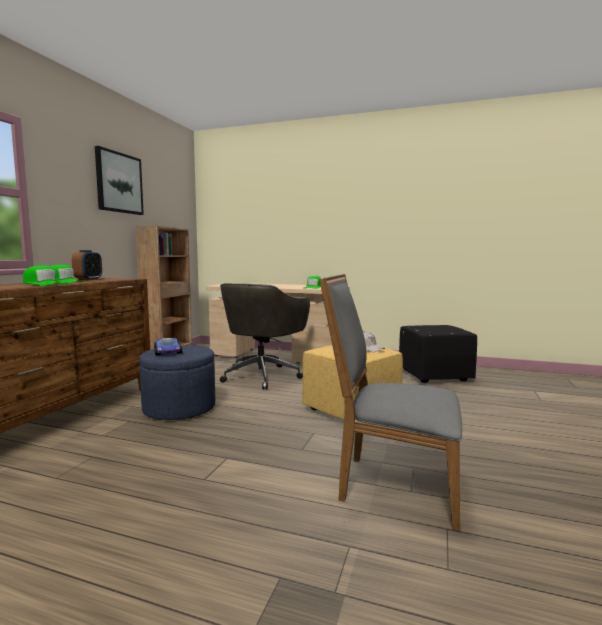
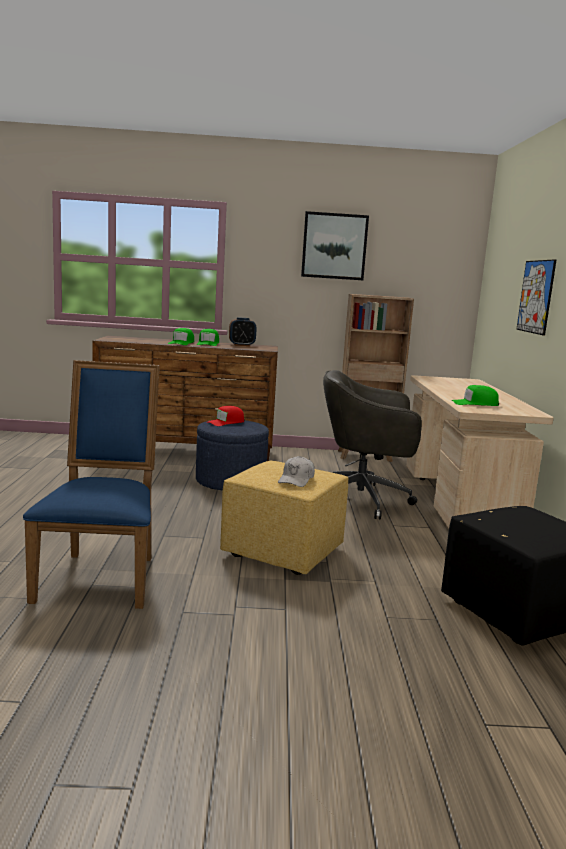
camera: 70 degrees right, 5 degrees up
toy car [154,338,182,355] -> red cap [207,406,244,426]
grey chair [319,274,462,531] -> blue chair [23,360,160,609]
none -> picture [516,259,556,336]

